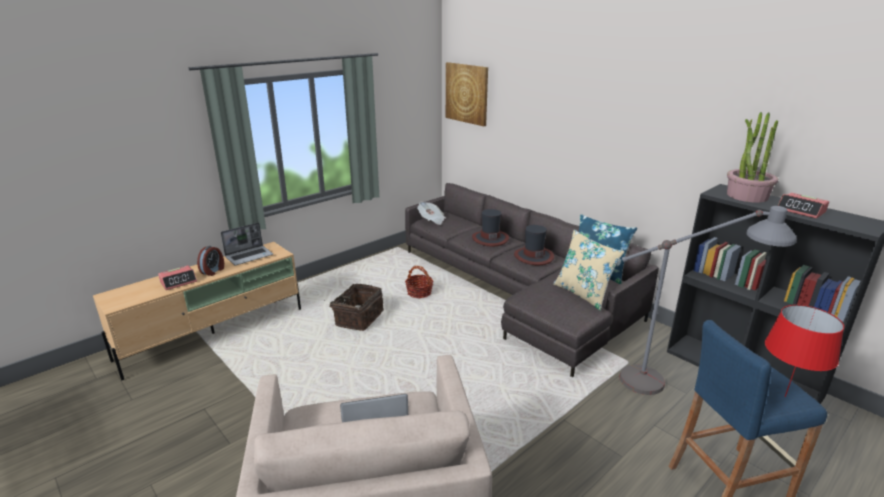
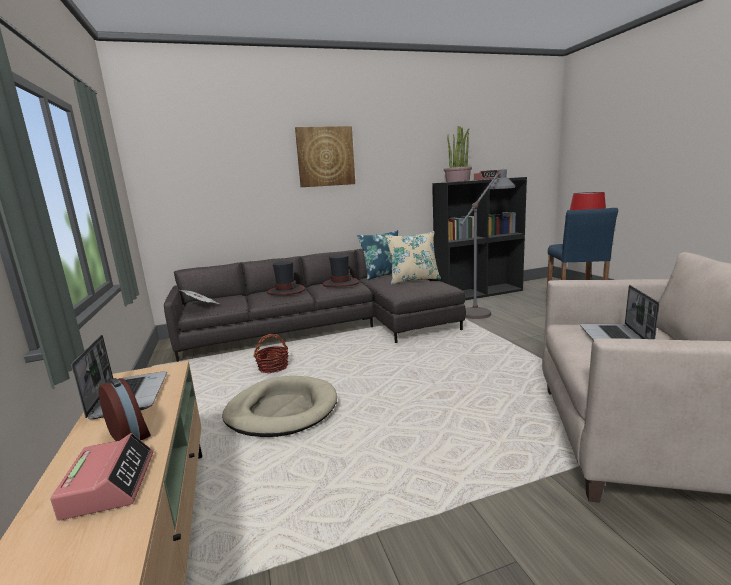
camera: 65 degrees left, 10 degrees down
basket [324,284,384,331] -> beige dog bed [222,376,337,437]
picture [446,62,488,126] -> picture moved to [295,126,355,187]

